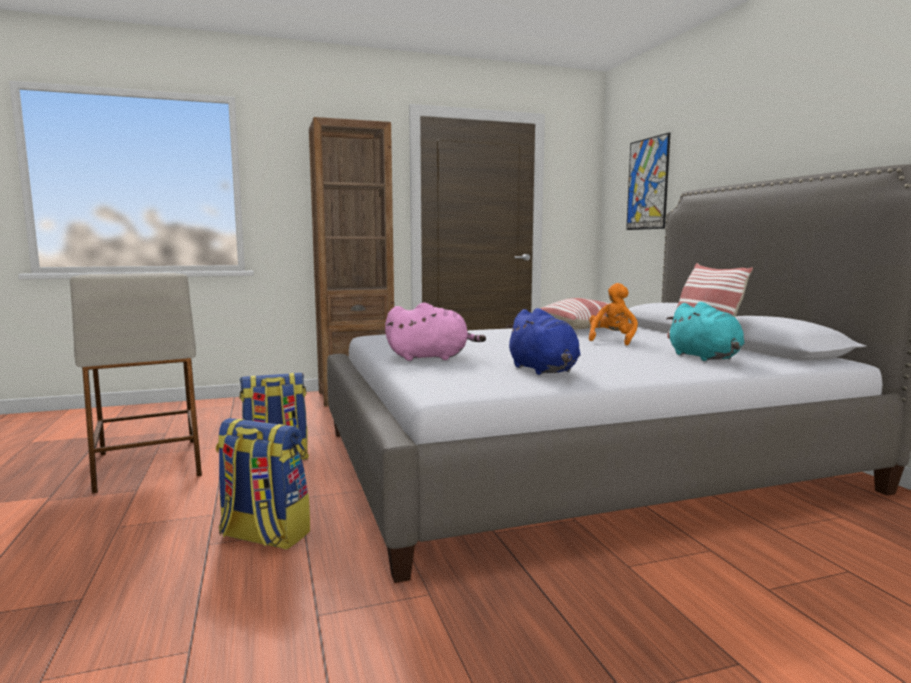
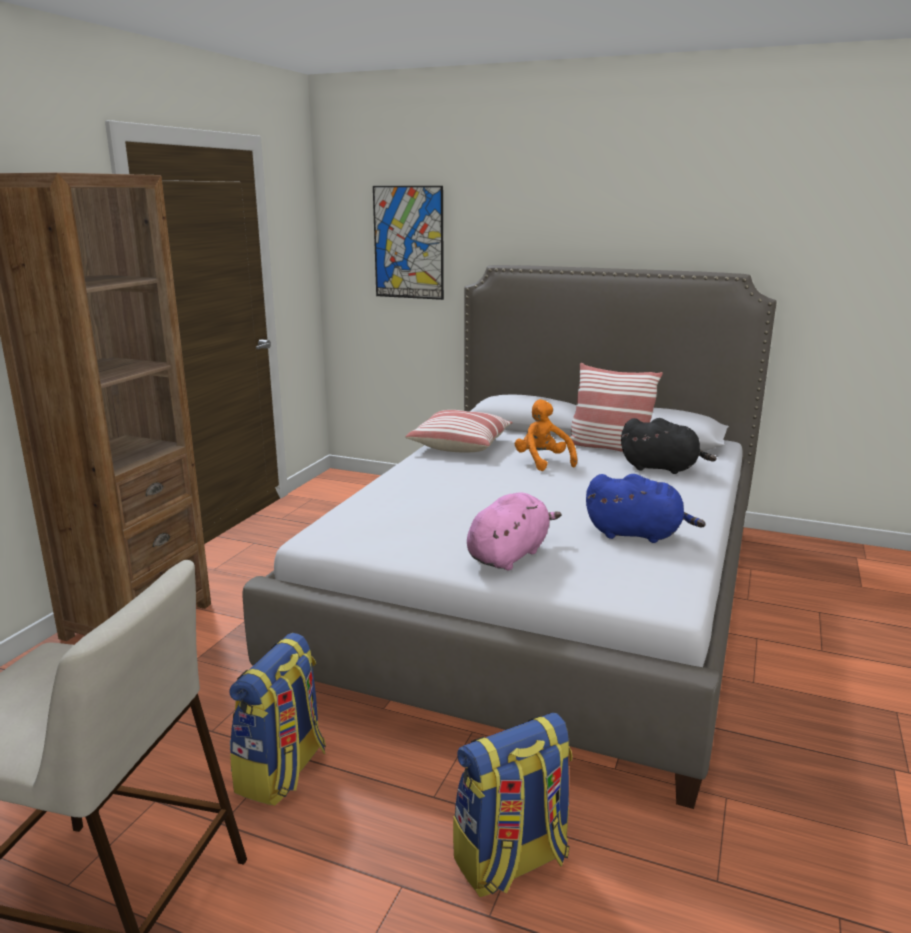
camera: 50 degrees left, 10 degrees up
turquoise plush toy [666,302,744,361] -> black plush toy [621,418,717,474]

